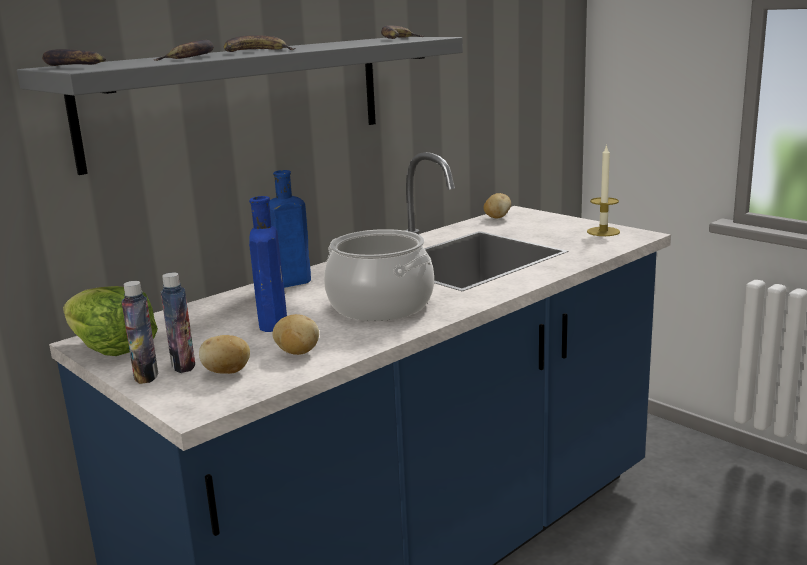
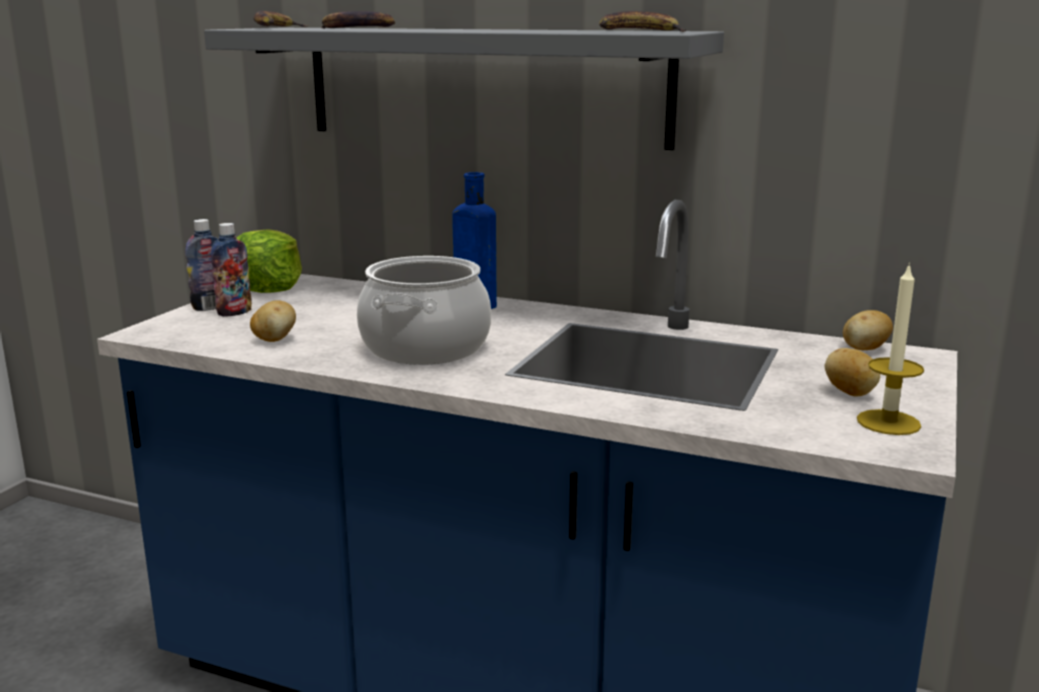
camera: 65 degrees right, 0 degrees up
potato [199,335,250,374] -> potato moved to [825,348,880,396]
banana [224,35,295,52] -> none
blue bottle [249,196,287,332] -> none

